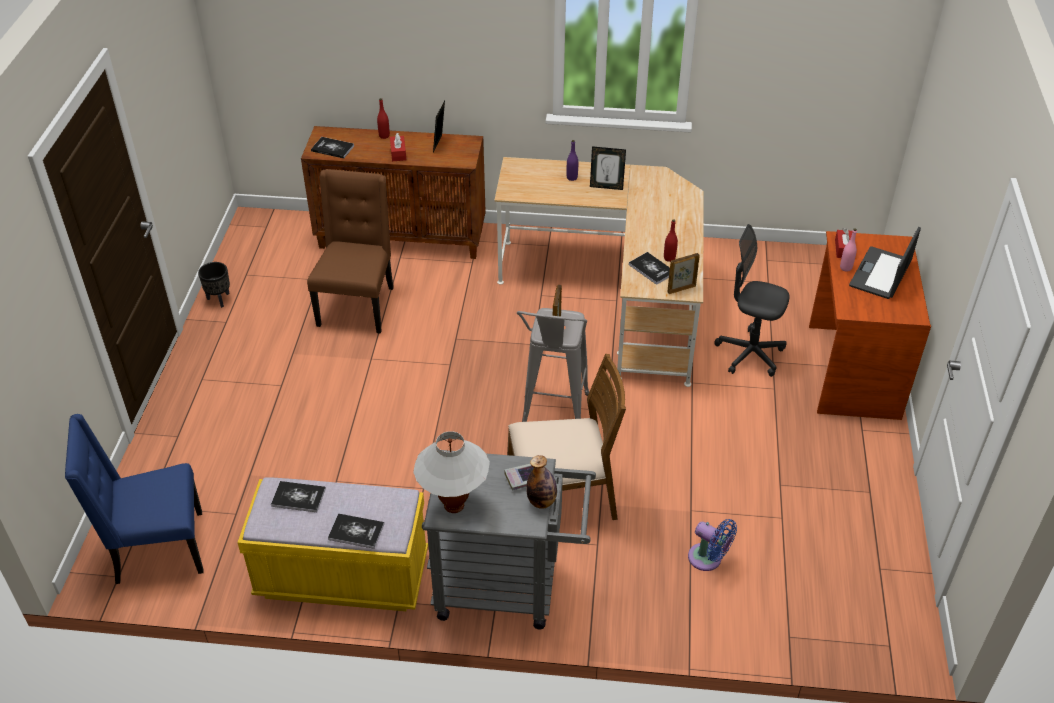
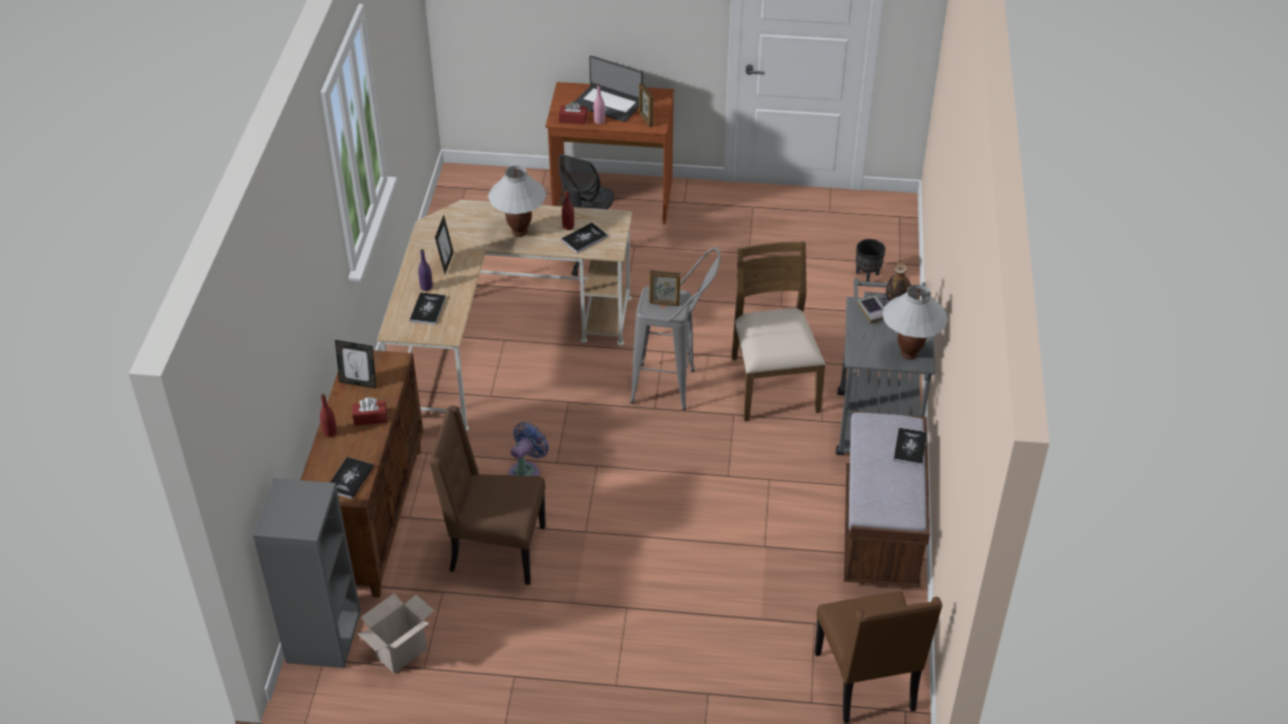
camera: 90 degrees left, 0 degrees up
blue chair [65,414,204,584] -> brown chair [815,591,942,724]
black planter [198,262,230,308] -> black planter moved to [856,239,885,282]
yellow bench [237,477,428,611] -> brown bench [844,411,930,588]
book [271,481,326,512] -> book moved to [410,292,446,325]
picture frame [667,253,700,294] -> picture frame moved to [639,82,653,127]
blue fan [688,519,737,571] -> blue fan moved to [509,422,549,476]
none -> grey bookcase [253,478,361,668]
none -> cardboard box [358,593,434,674]
none -> white table lamp [488,165,547,237]

